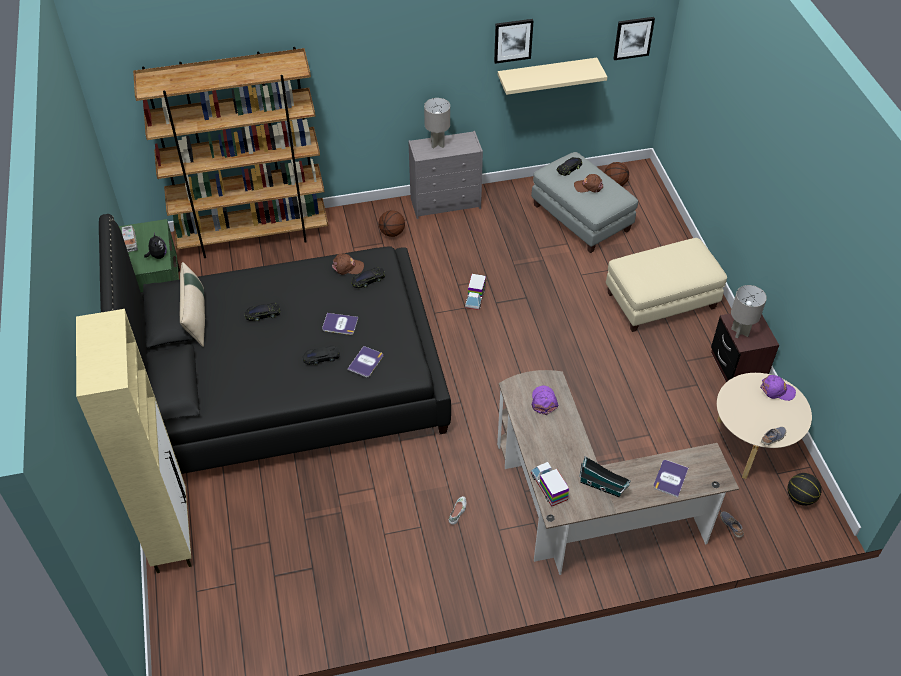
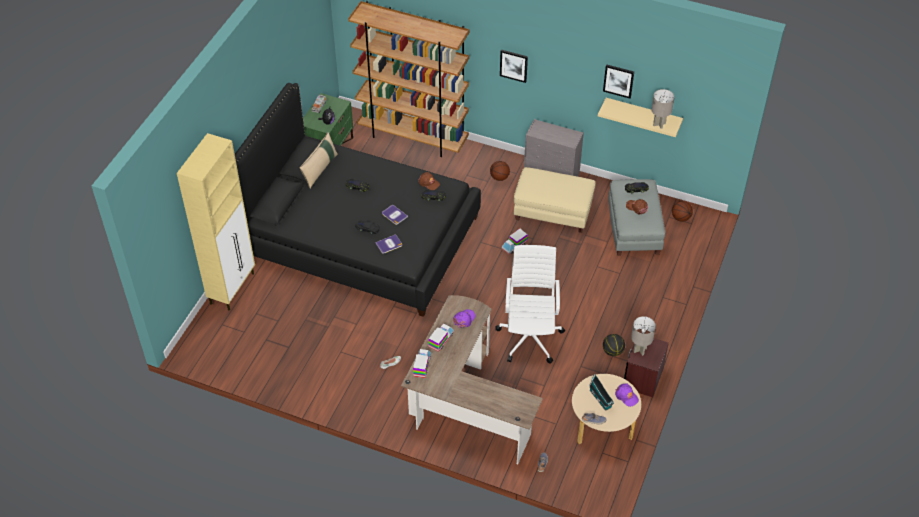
camera: 35 degrees right, 0 degrees up
grey table lamp [424,98,450,149] -> grey table lamp moved to [651,89,674,129]
toy house [579,457,631,497] -> toy house moved to [589,374,614,411]
beige ottoman [606,238,727,332] -> beige ottoman moved to [514,167,595,233]
picture [613,17,655,60] -> picture moved to [500,49,528,83]
book [653,460,688,497] -> none
basketball [787,473,822,506] -> basketball moved to [603,334,625,356]
none -> toy truck [428,324,454,352]
none -> white office chair [495,245,565,363]

